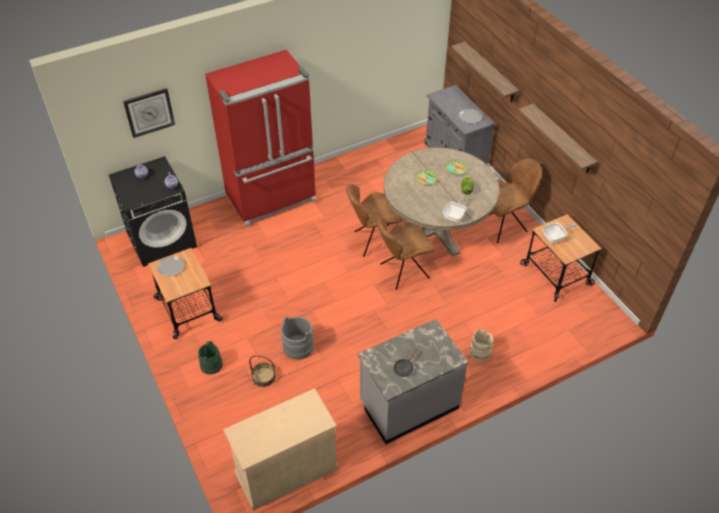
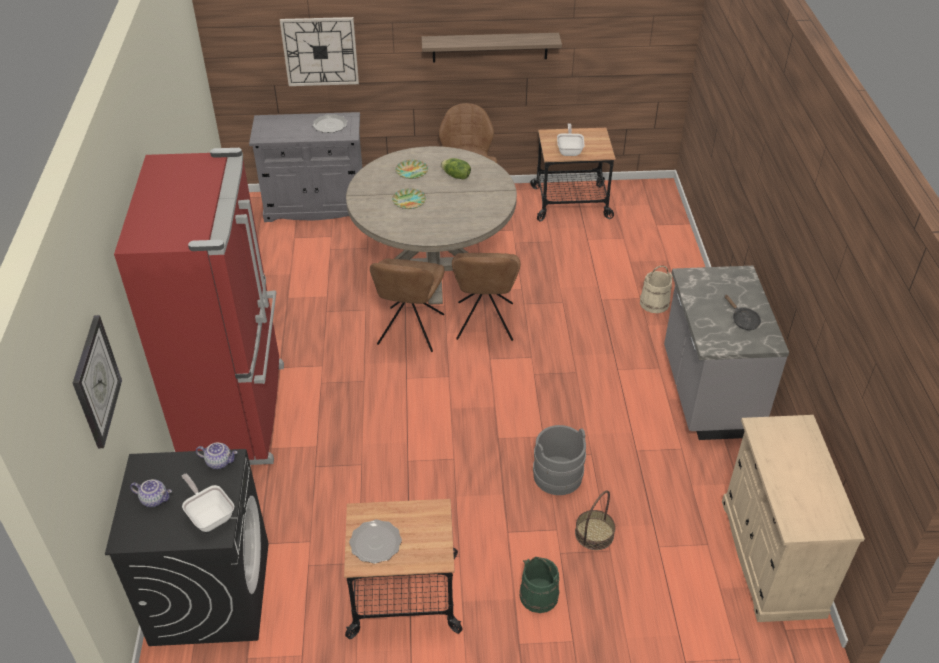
camera: 65 degrees left, 5 degrees down
frying pan [443,194,466,222] -> frying pan moved to [181,474,234,532]
shelf [451,42,519,103] -> wall clock [280,17,359,86]

